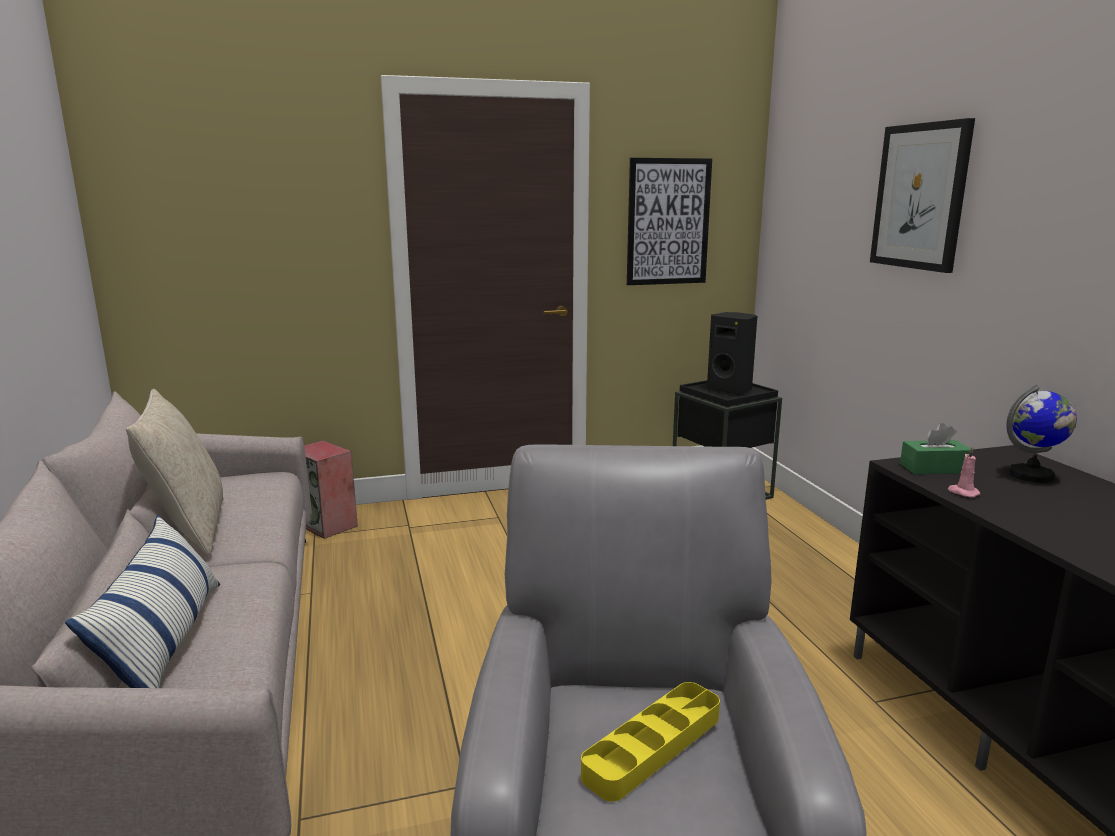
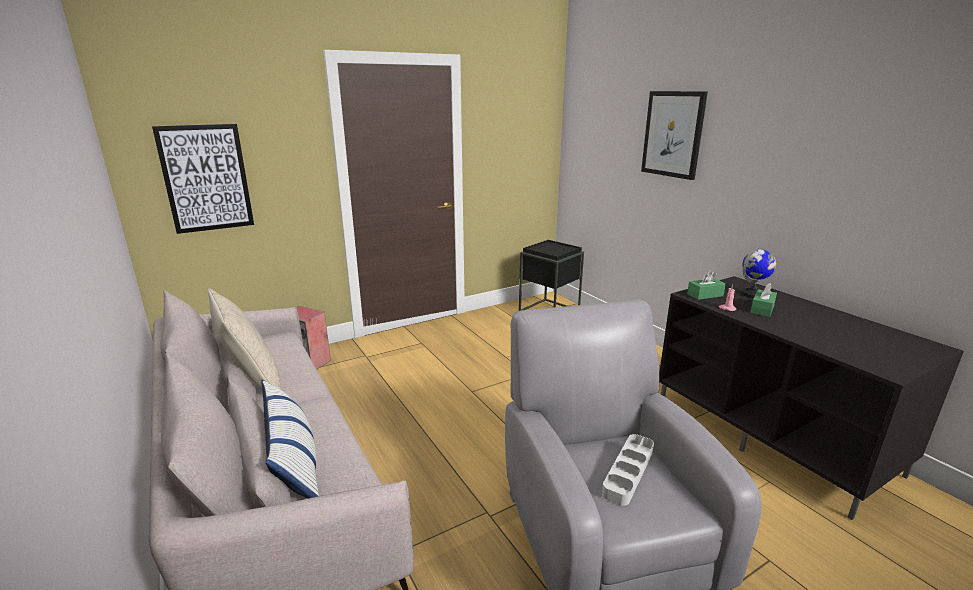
camera: 15 degrees left, 5 degrees up
yellow tray [581,682,720,802] -> grey tray [602,434,654,506]
picture [627,158,712,285] -> picture moved to [152,124,254,234]
black speaker [707,312,757,395] -> none
none -> green tissue box [750,283,777,317]

